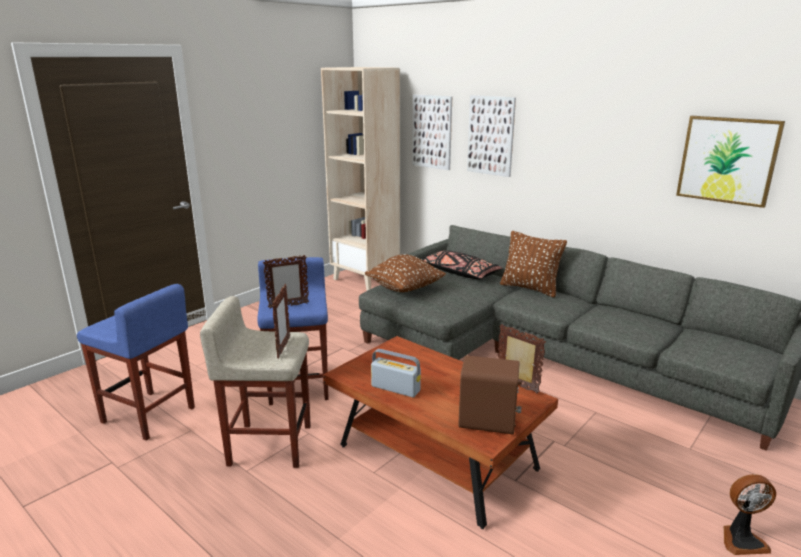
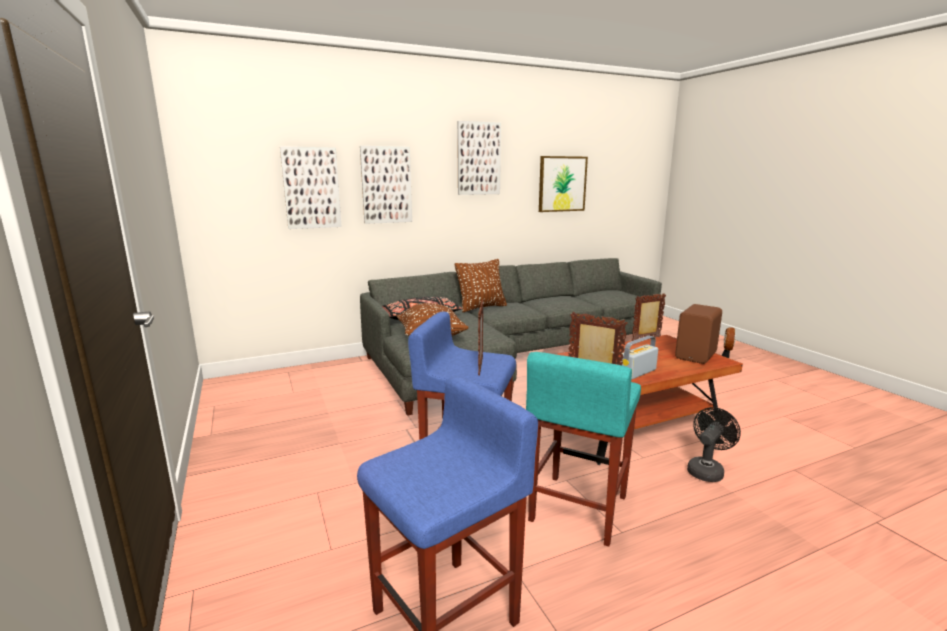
camera: 65 degrees left, 5 degrees down
beige stool [200,296,311,468] -> turquoise stool [526,352,641,547]
beige bookcase [321,67,400,291] -> none
none -> picture [457,121,501,195]
none -> black fan [687,407,741,482]

